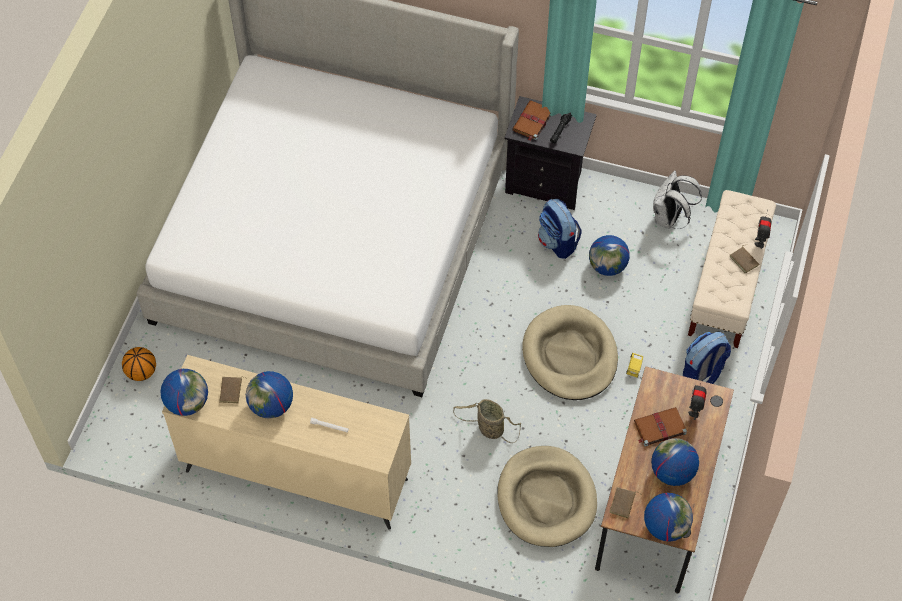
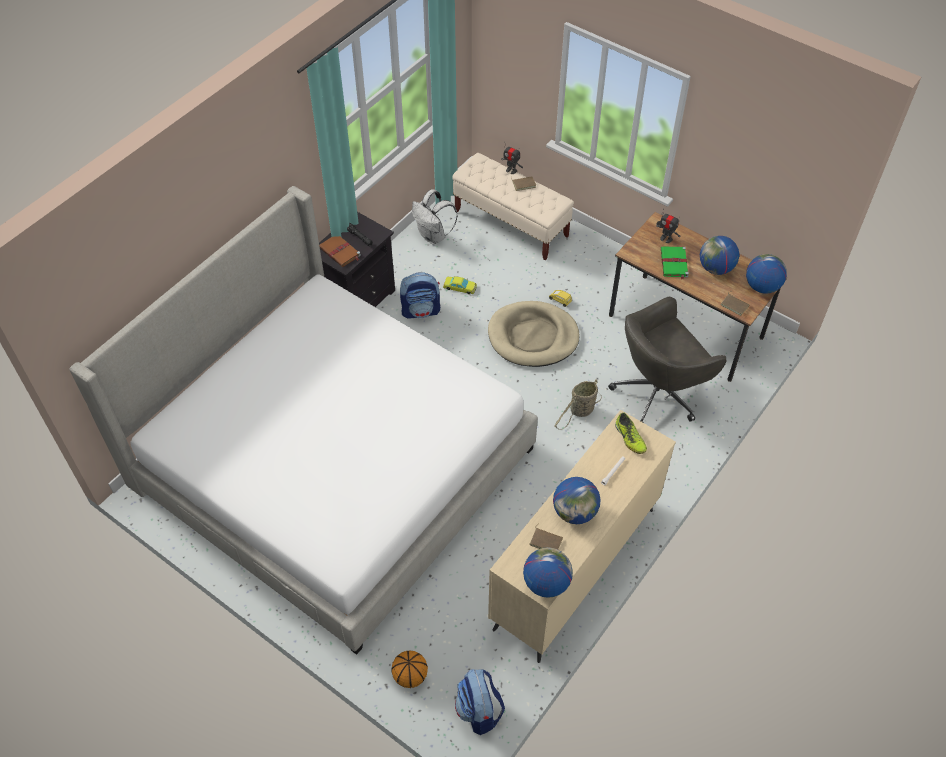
camera: 70 degrees left, 5 degrees down
beige dog bed [497,446,597,547] -> grey office chair [608,297,727,422]
globe [589,235,630,276] -> yellow toy car [443,276,477,294]
brown book [634,407,687,447] -> green book [661,246,689,280]
backpack [683,332,731,384] -> backpack moved to [455,669,505,735]
none -> shoe [615,413,647,454]

